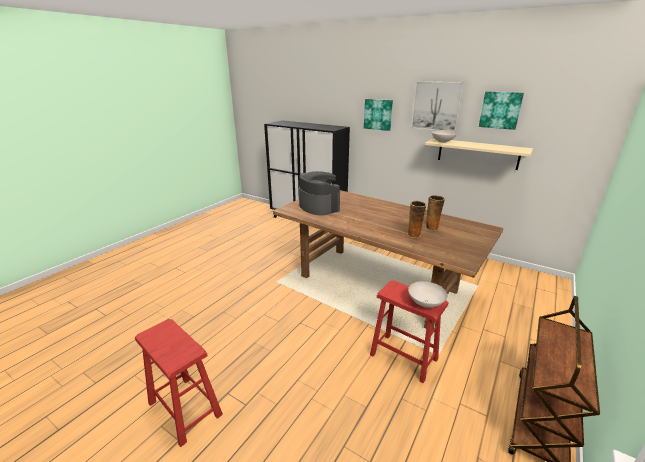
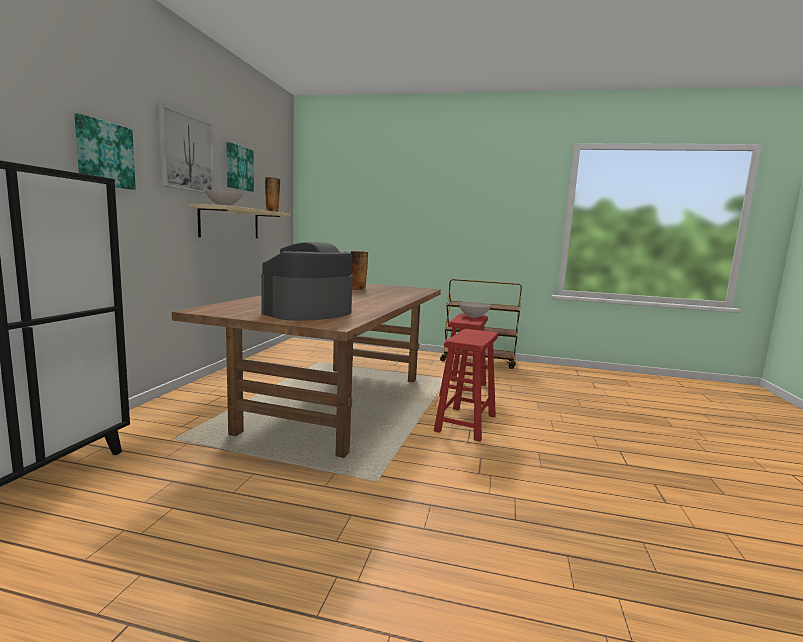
camera: 110 degrees left, 15 degrees down
red stool [135,319,223,447] -> red stool moved to [434,329,498,441]
vase [407,201,427,238] -> vase moved to [265,177,280,212]

